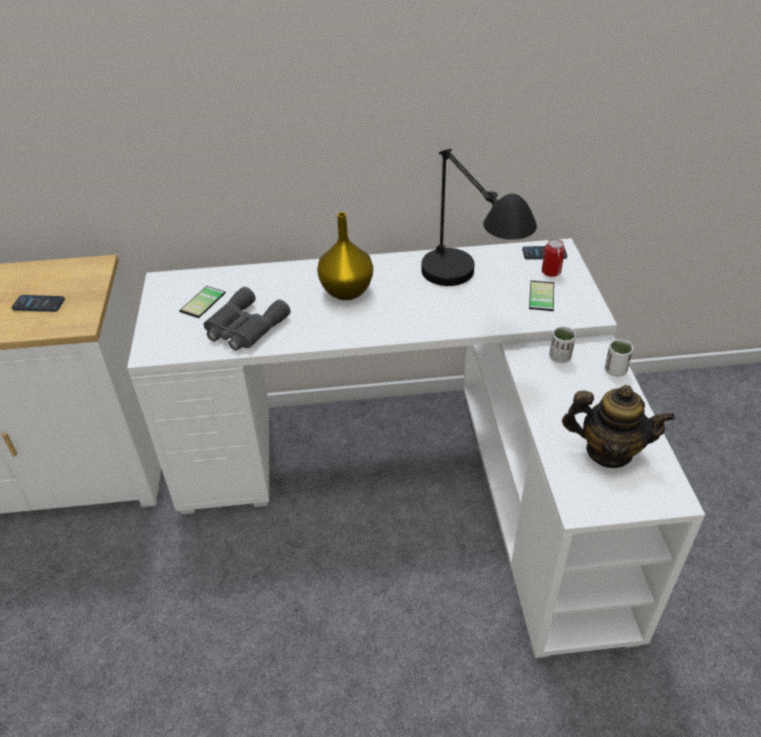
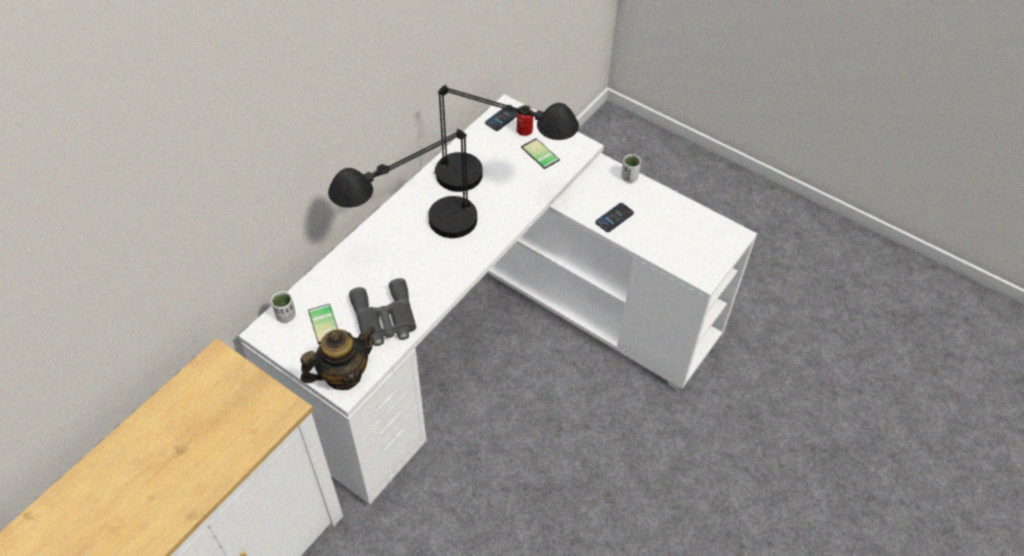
camera: 50 degrees left, 10 degrees up
phone [12,295,65,312] -> phone moved to [595,203,634,232]
yellow vase [317,212,373,300] -> black table lamp [328,129,477,238]
white cup [549,326,576,363] -> white cup moved to [271,291,296,323]
teapot [562,385,675,468] -> teapot moved to [301,327,376,390]

